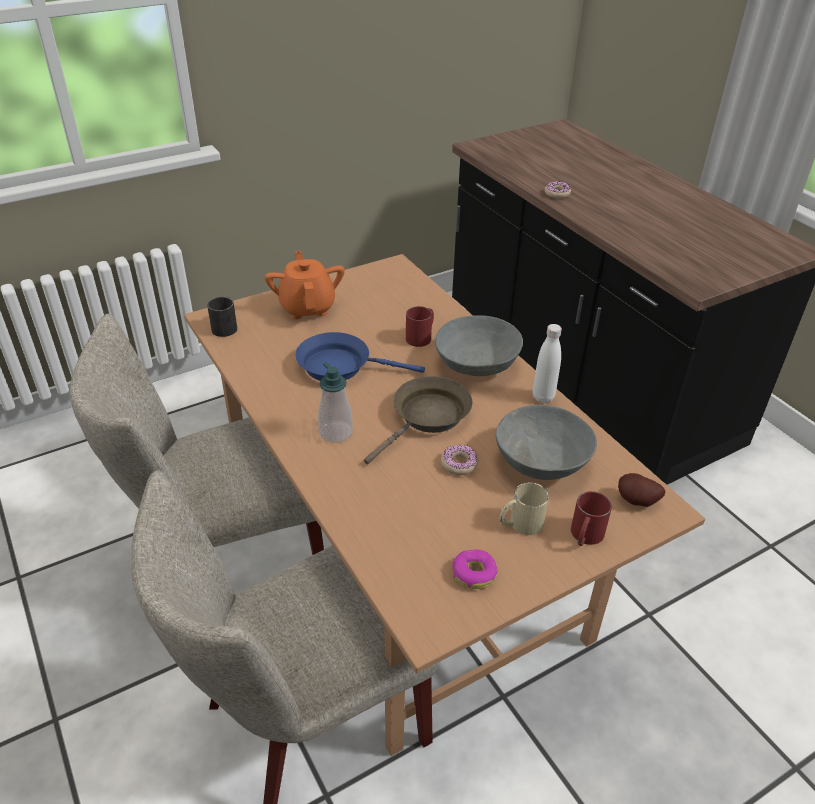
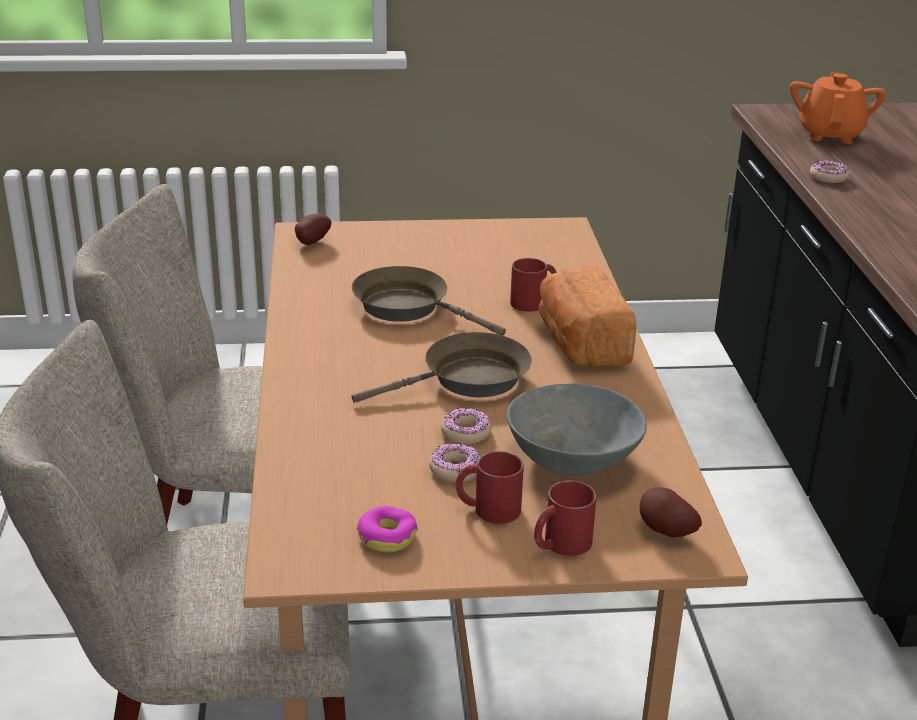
camera: 25 degrees right, 10 degrees down
black mug [207,297,237,337] -> potato [295,214,331,245]
orange teapot [265,251,345,319] -> orange teapot moved to [790,72,887,144]
blue frying pan [296,332,425,381] -> brown frying pan [352,266,506,336]
soap dispenser [318,362,353,443] -> none
grey bowl [435,315,523,376] -> bread [539,265,637,367]
beige mug [500,482,549,535] -> red mug [456,451,524,524]
white bottle [533,324,562,403] -> none
none -> donut [429,443,480,482]

